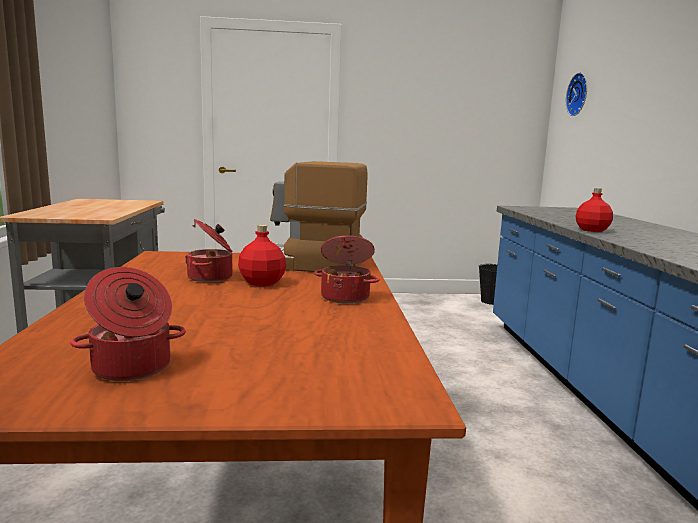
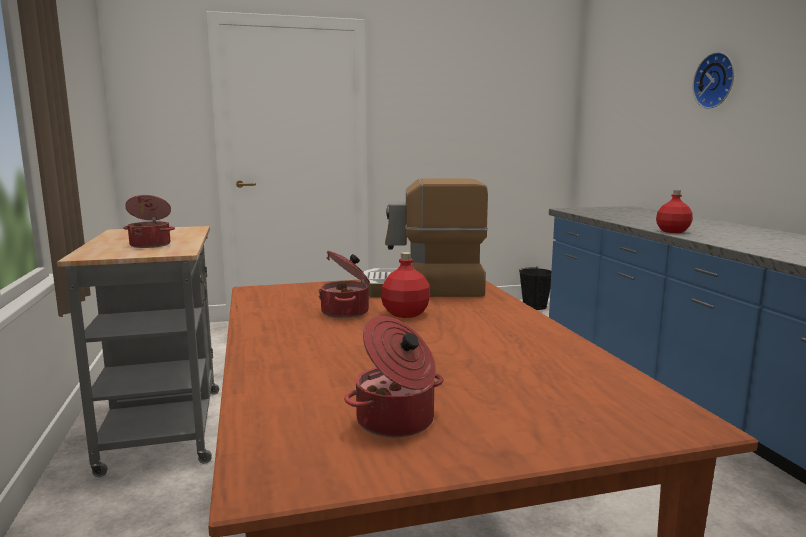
camera: 10 degrees left, 0 degrees up
cooking pot [314,235,380,304] -> cooking pot moved to [123,195,175,248]
wall clock [566,73,587,116] -> wall clock moved to [693,52,734,109]

